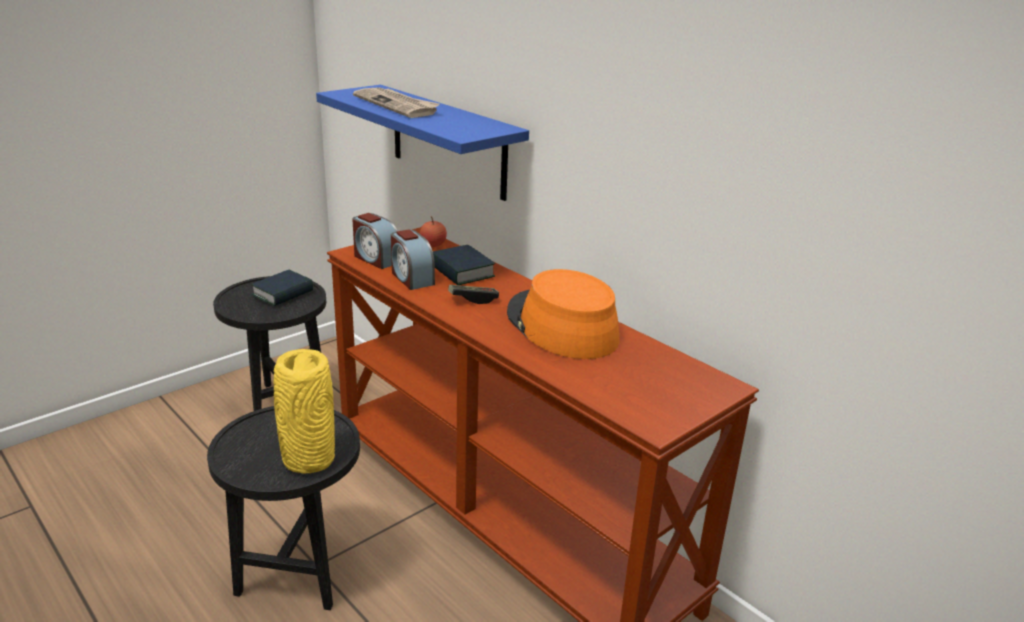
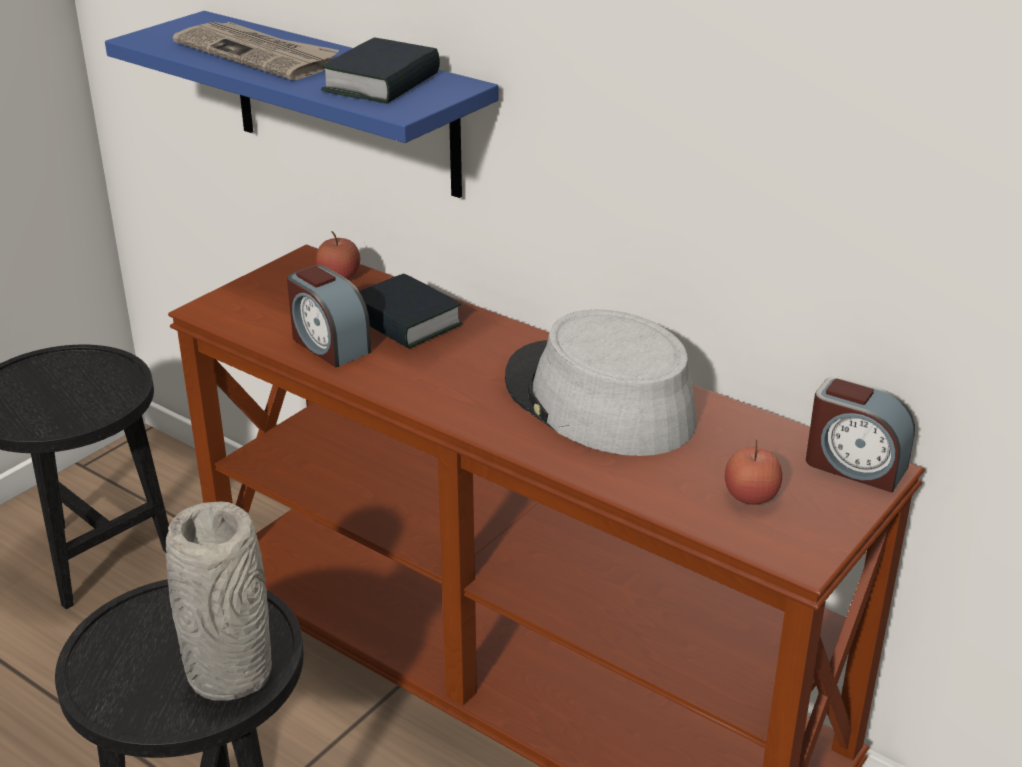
camera: 10 degrees left, 5 degrees up
book [251,270,313,306] -> book moved to [321,37,440,104]
yellow vase [274,349,335,473] -> grey vase [166,502,272,701]
alarm clock [352,213,398,269] -> alarm clock moved to [806,376,915,493]
game controller [448,285,499,304] -> none
orange hat [507,269,620,359] -> grey hat [505,310,697,456]
none -> apple [725,440,782,505]

